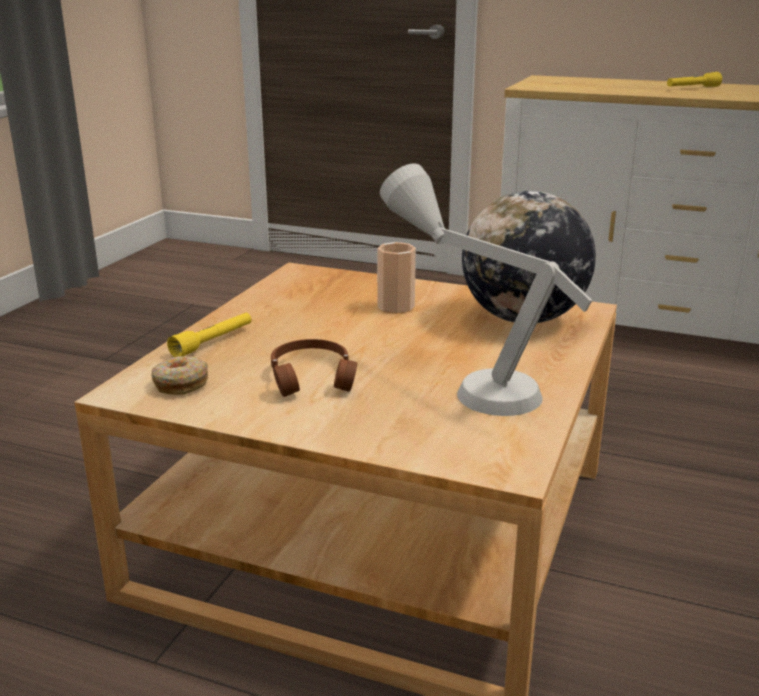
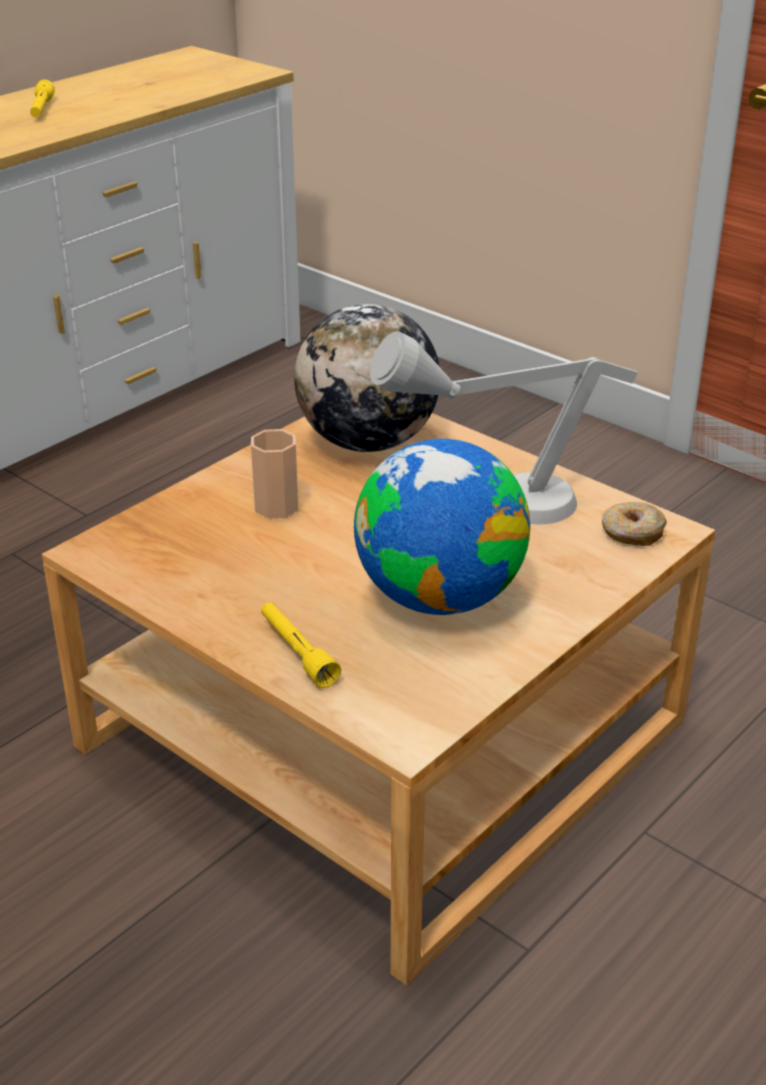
camera: 70 degrees left, 10 degrees up
donut [151,356,208,395] -> donut moved to [602,502,667,546]
brown headphones [271,339,357,397] -> globe [354,439,530,615]

